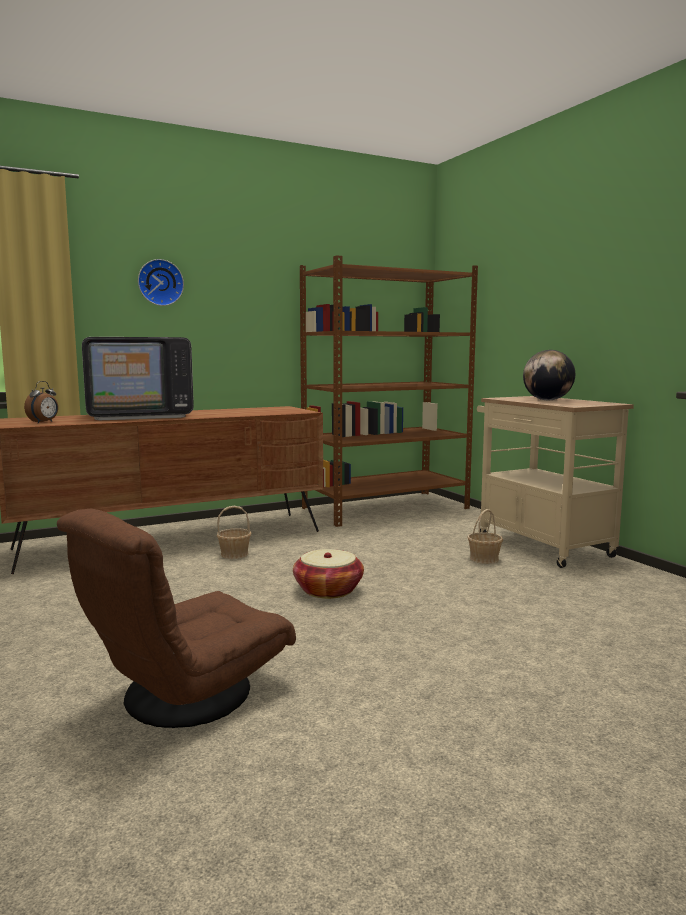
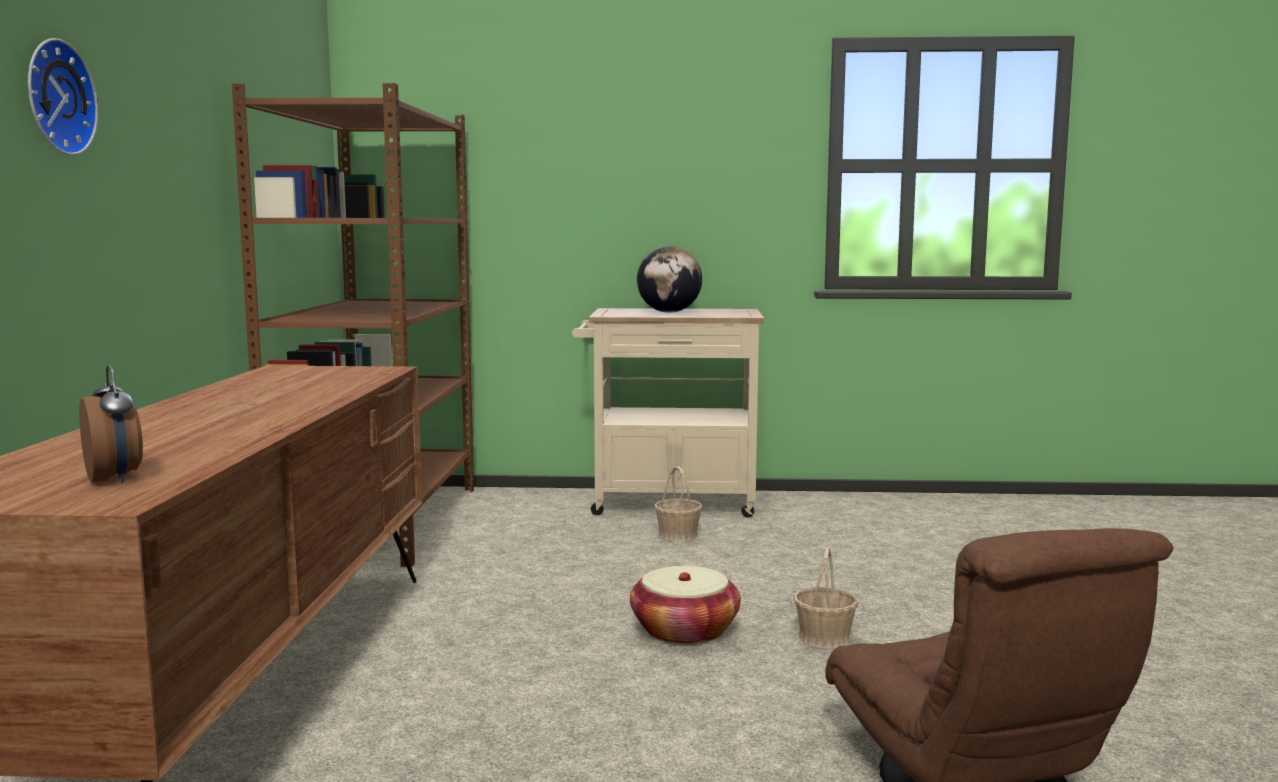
camera: 60 degrees left, 0 degrees up
television [82,337,194,420] -> none
basket [217,506,251,559] -> basket moved to [793,547,858,648]

